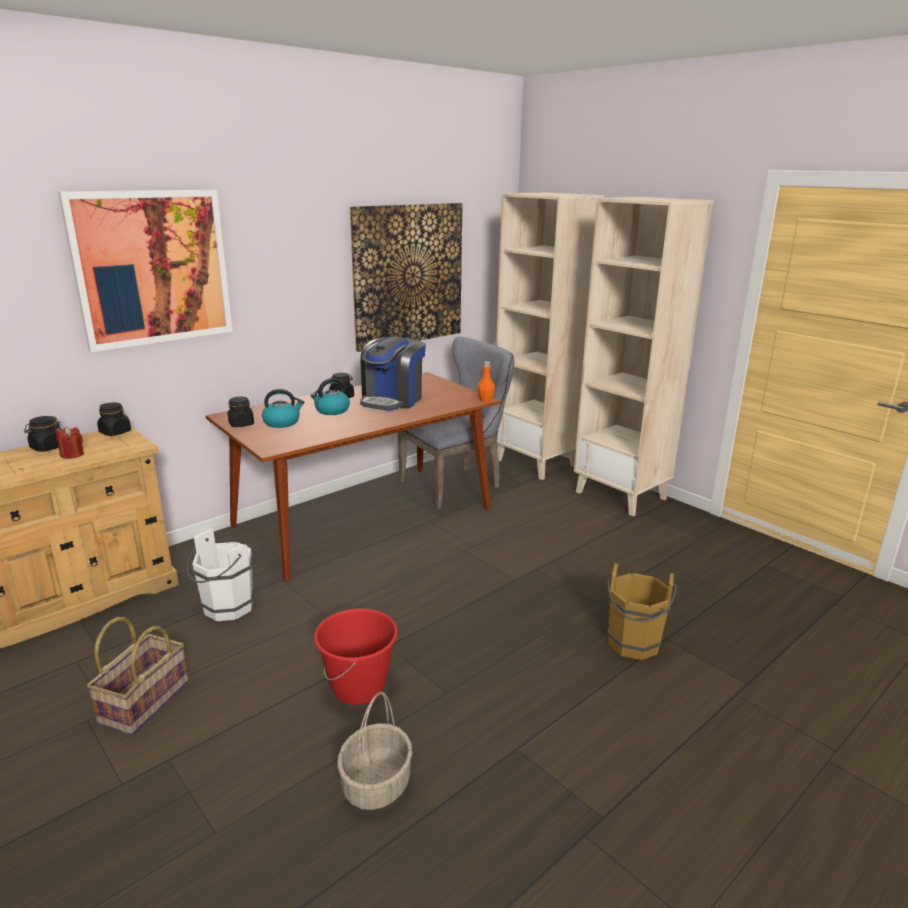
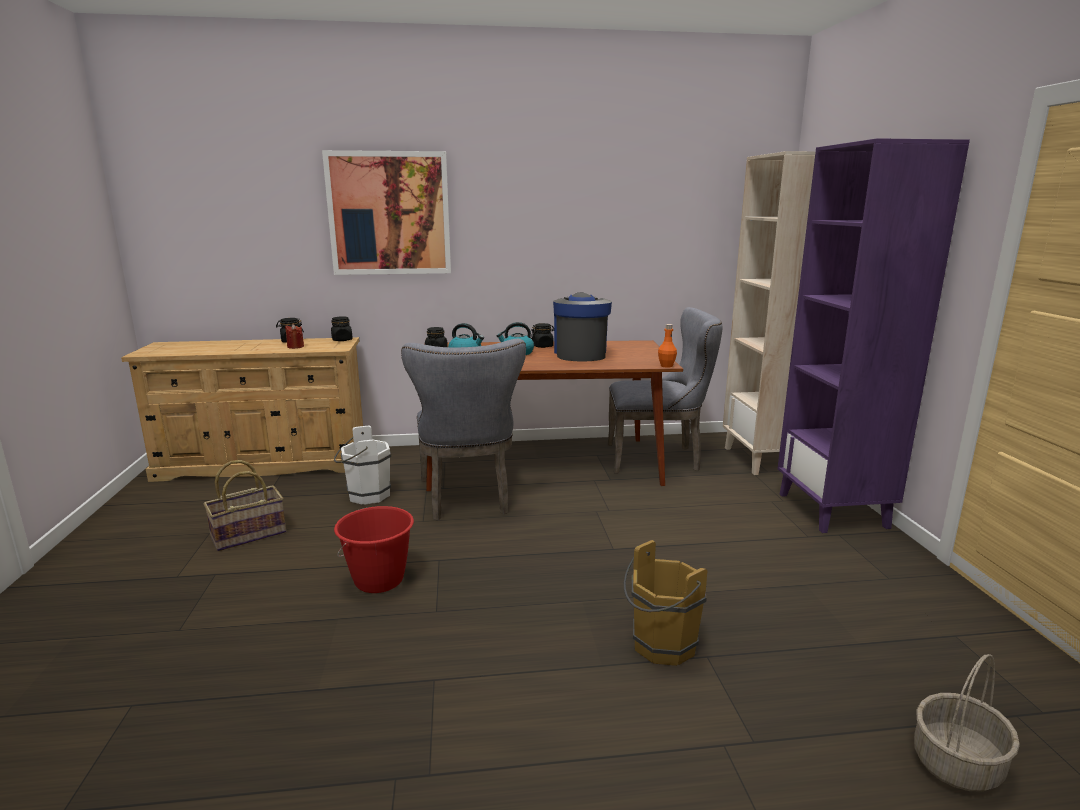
camera: 35 degrees right, 5 degrees down
basket [337,692,412,810] -> basket moved to [914,654,1020,792]
picture [350,203,462,352] -> none
coffee machine [360,337,426,411] -> coffee machine turned 120 degrees clockwise [553,293,612,362]
beige bookcase [574,197,714,516] -> purple bookcase [778,138,970,533]
none -> grey chair [401,339,526,520]

